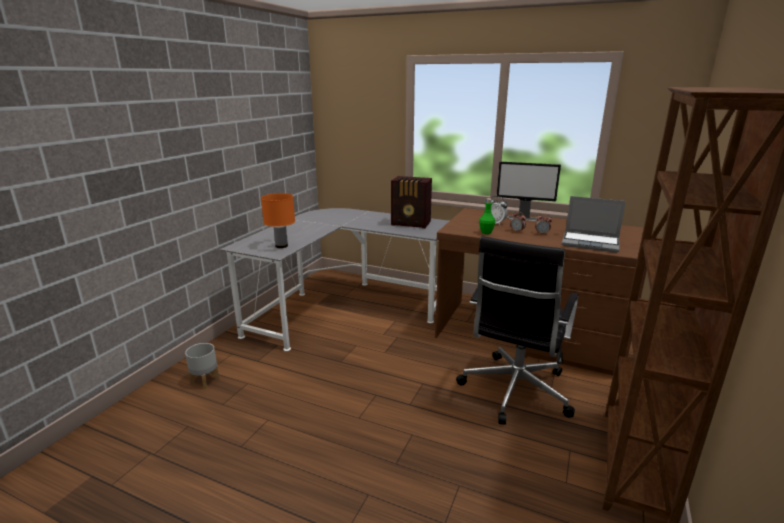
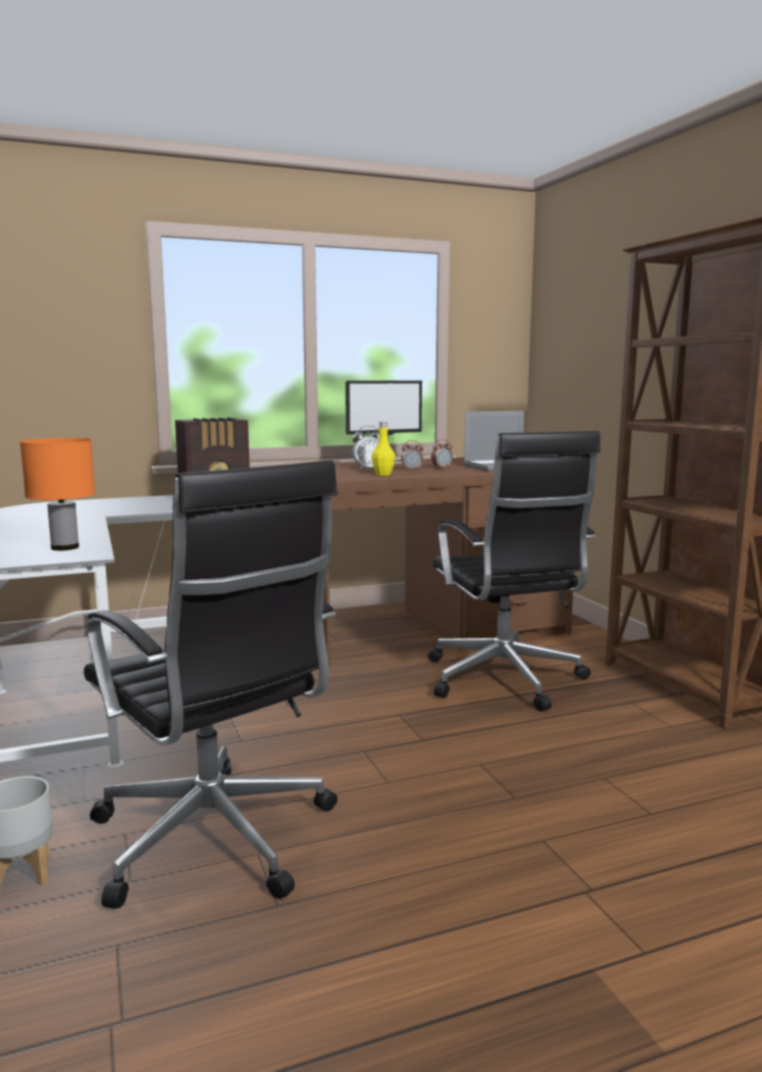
camera: 45 degrees left, 10 degrees down
green bottle [479,198,495,234] -> yellow bottle [372,422,395,476]
none -> black office chair [84,460,338,909]

